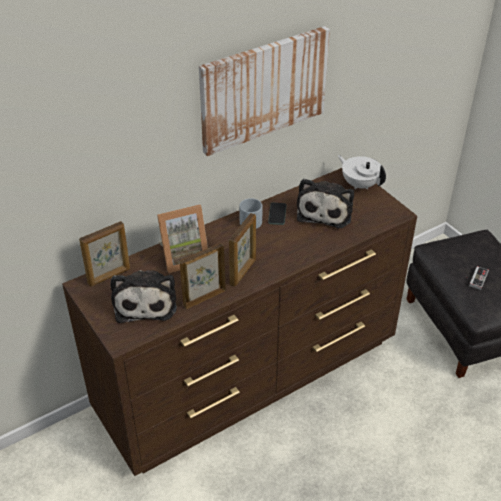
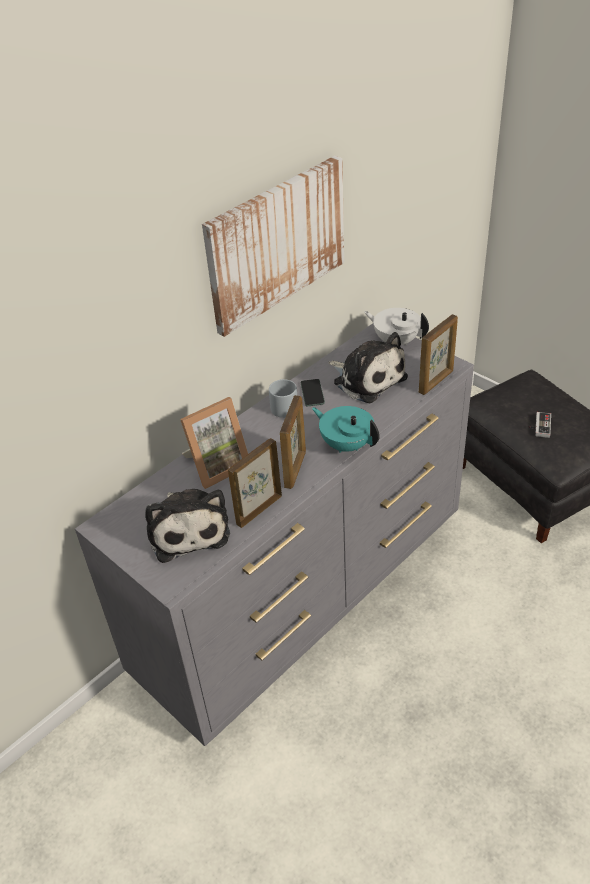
camera: 10 degrees left, 0 degrees up
brown dresser [62,168,417,476] -> grey dresser [75,323,474,746]
picture frame [79,221,130,287] -> picture frame moved to [419,314,458,395]
plush toy [297,178,354,228] -> plush toy turned 45 degrees counterclockwise [328,332,408,403]
none -> turquoise teapot [312,406,380,453]

